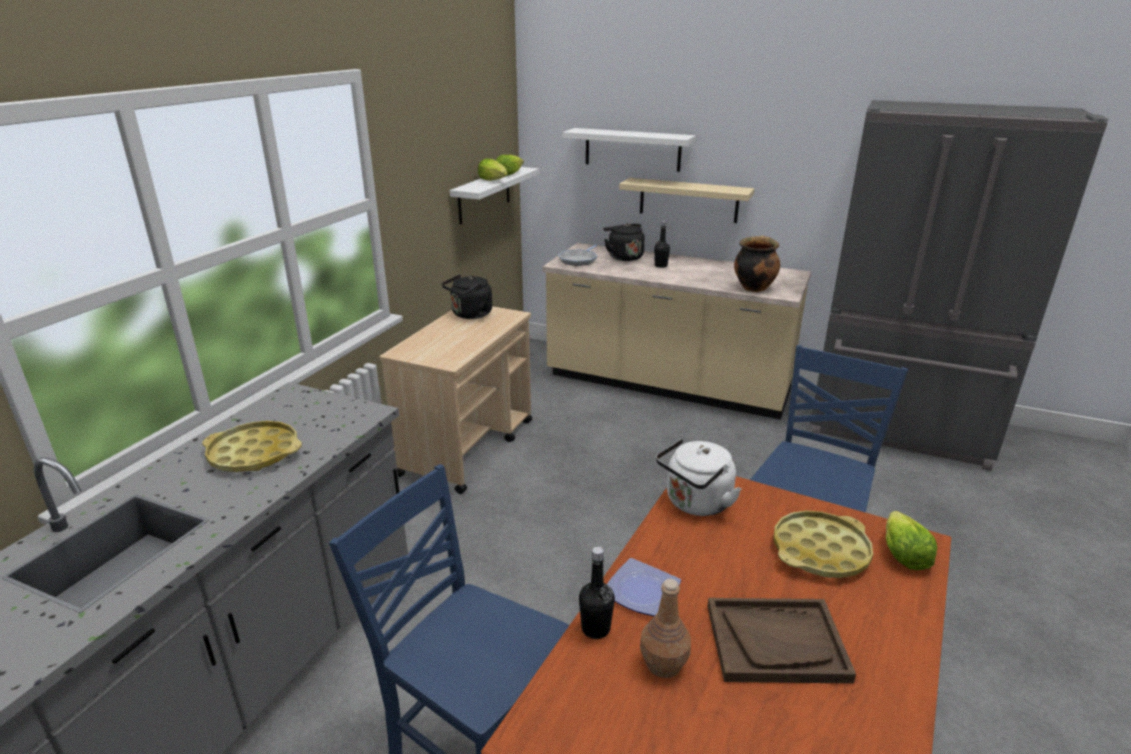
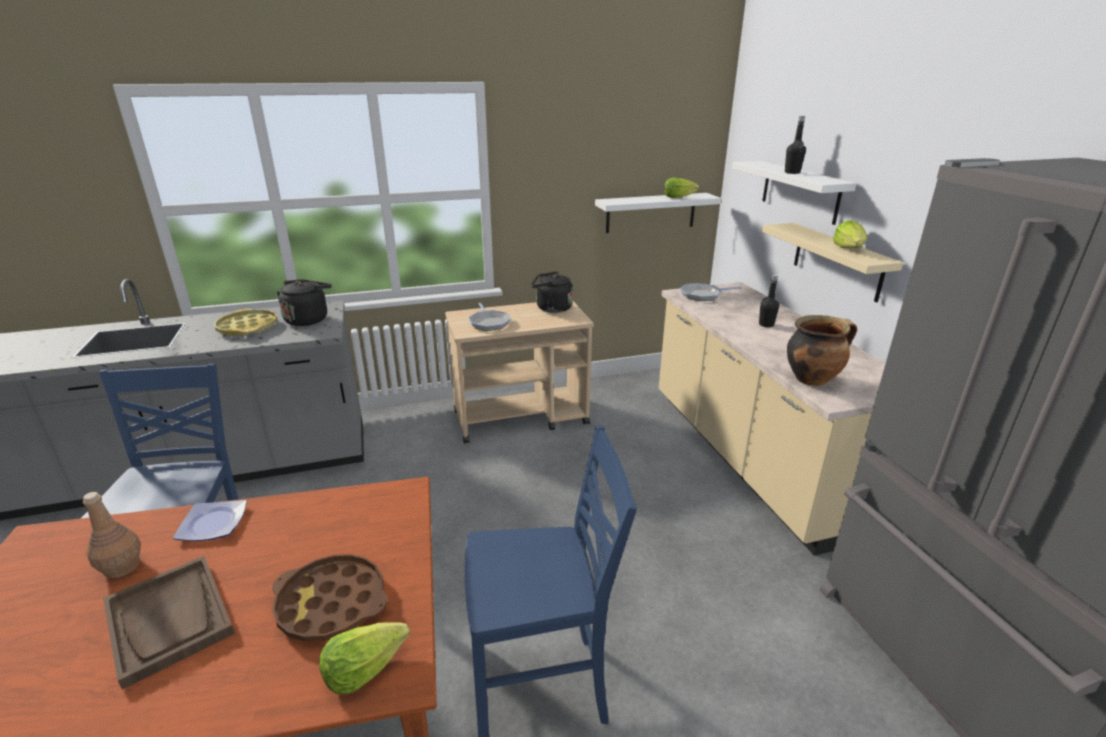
camera: 50 degrees right, 0 degrees up
lettuce [478,159,508,181] -> lettuce moved to [833,220,867,248]
black bottle [579,547,615,639] -> black bottle moved to [785,116,806,174]
black kettle [603,224,645,261] -> black kettle moved to [277,279,332,326]
white kettle [656,438,741,516] -> none
yellow tray [774,510,873,578] -> brown tray [272,554,388,642]
none -> frying pan [468,303,511,331]

